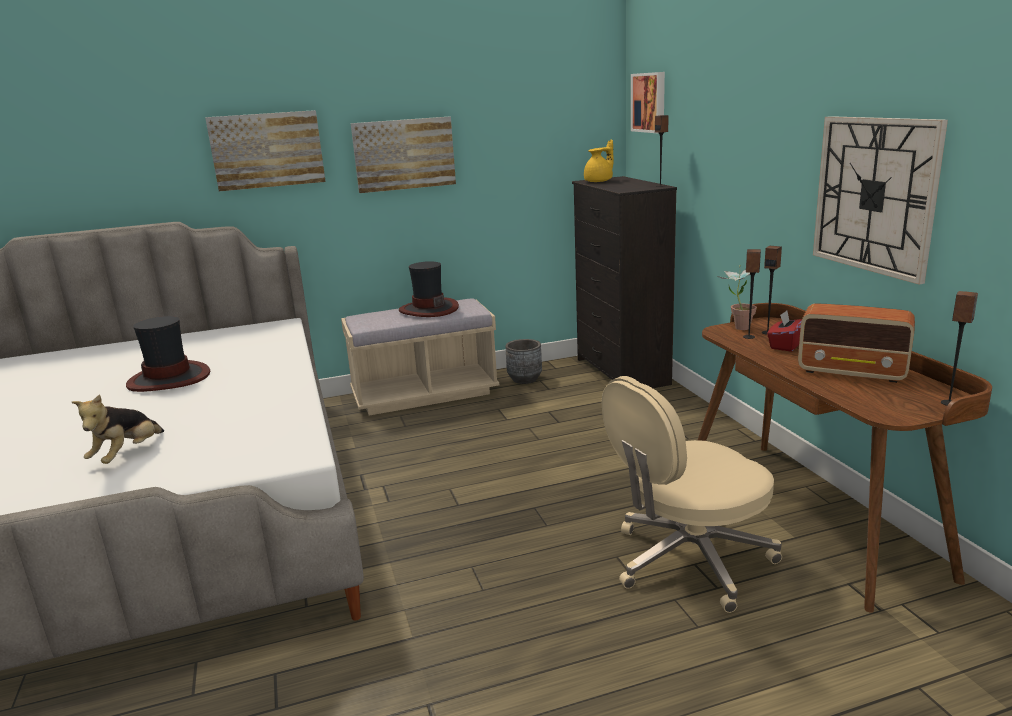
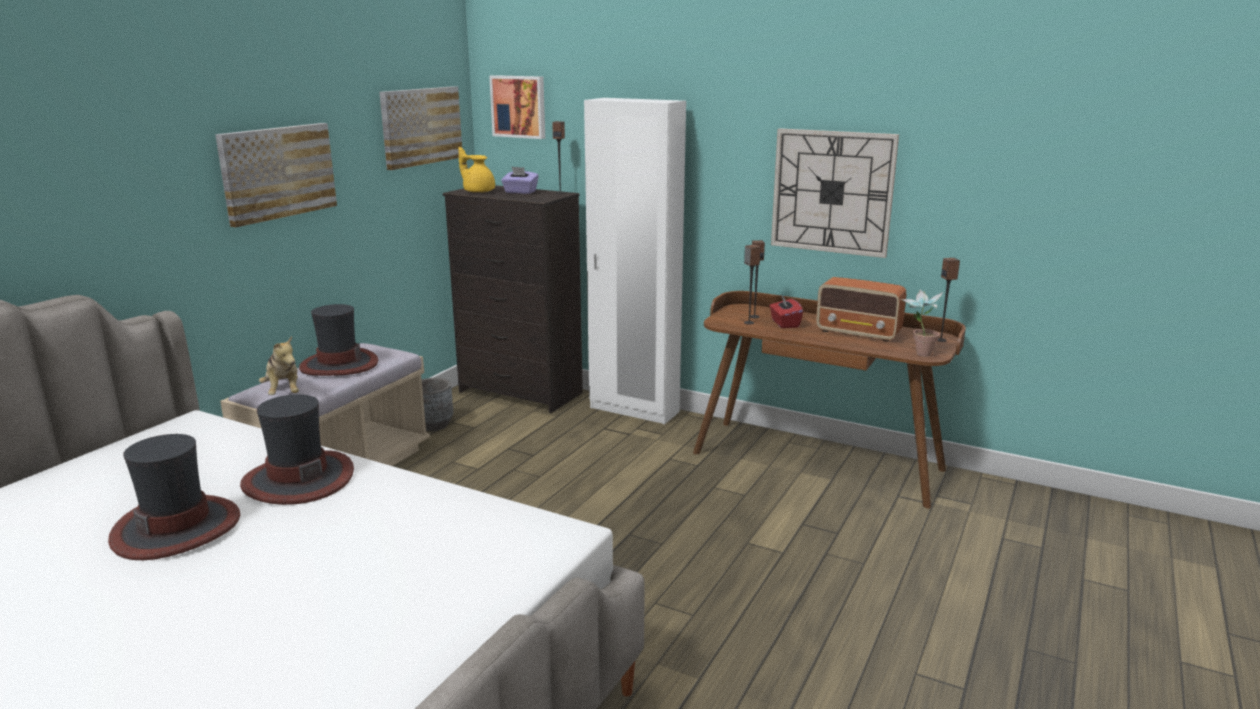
camera: 45 degrees left, 0 degrees up
plush toy [72,394,164,464] -> plush toy moved to [259,336,299,395]
picture [205,110,326,191] -> picture moved to [379,86,462,170]
yellow teapot [584,140,614,182] -> yellow teapot turned 60 degrees counterclockwise [458,147,495,193]
beige office chair [601,376,782,613] -> none
potted plant [718,265,757,330] -> potted plant moved to [901,289,943,357]
radio [798,303,915,383] -> radio turned 45 degrees clockwise [816,277,906,342]
none -> hat [240,394,354,505]
none -> purple tissue box [501,166,539,194]
none -> white wardrobe [584,98,686,424]

